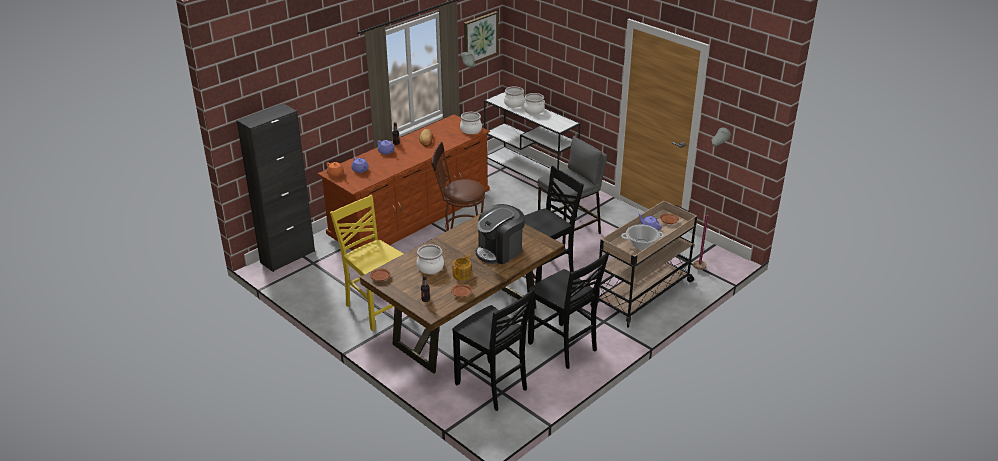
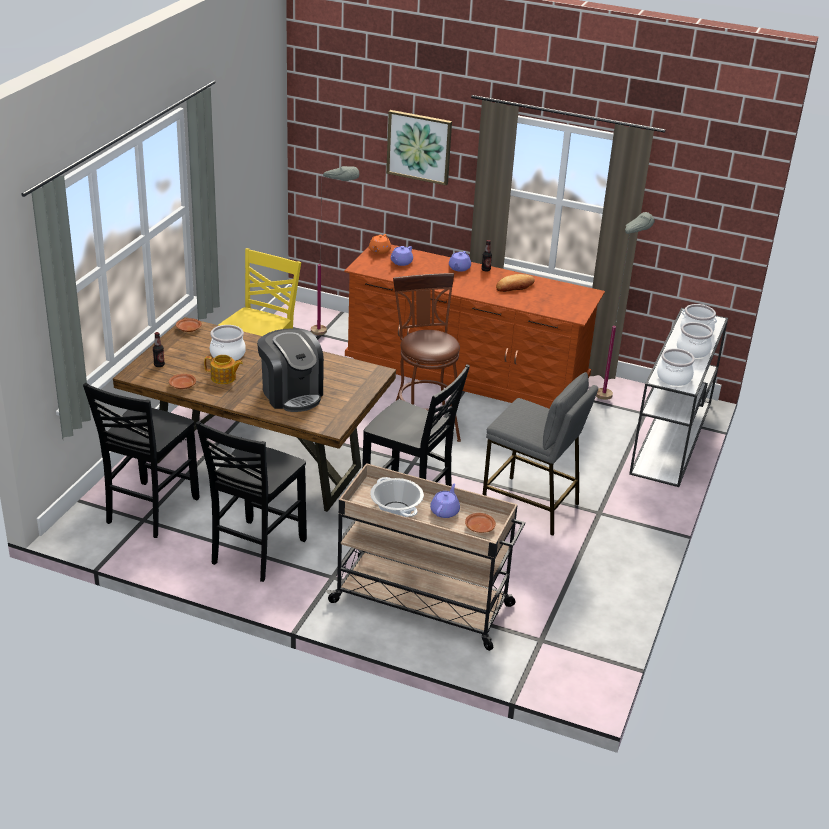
camera: 65 degrees right, 0 degrees up
black cabinet [237,103,315,272] -> none
cooking pot [460,112,482,134] -> cooking pot moved to [657,348,695,386]
picture [464,11,498,63] -> picture moved to [386,110,452,185]
coffee machine [476,204,525,264] -> coffee machine turned 150 degrees counterclockwise [257,328,324,412]
grey floor lamp [693,127,731,270] -> grey floor lamp moved to [311,166,359,336]

